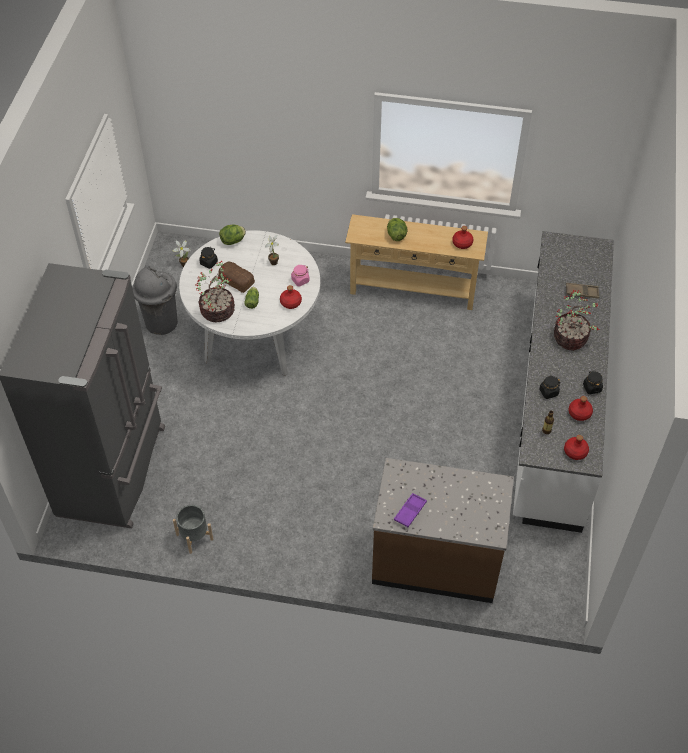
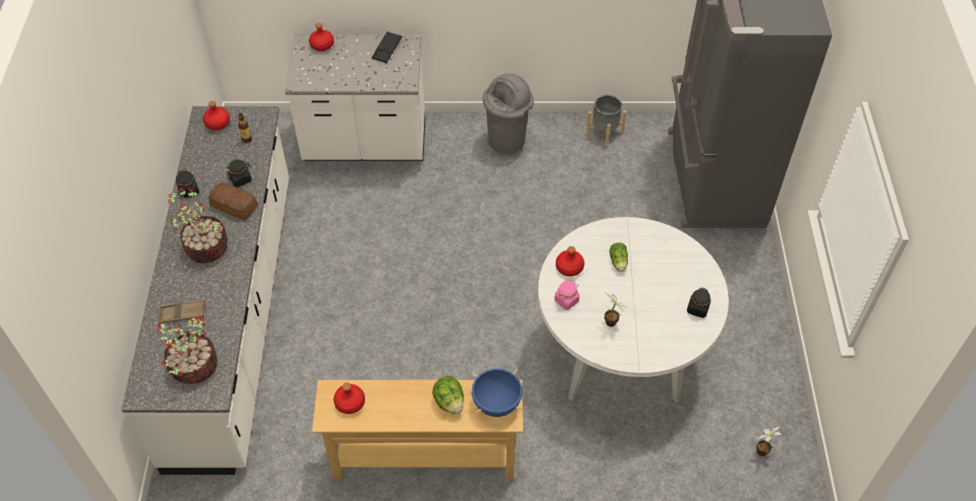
camera: 170 degrees right, 0 degrees up
grey trash can [132,266,178,335] -> grey trash can moved to [483,73,534,154]
potted plant [195,261,235,323] -> potted plant moved to [157,317,218,384]
bread [218,262,255,293] -> bread moved to [209,183,258,221]
lettuce [219,225,246,245] -> none
brown counter [372,458,514,603] -> white counter [285,34,425,161]
purple tray [394,493,427,527] -> black tray [372,31,402,63]
red bottle [568,396,593,421] -> red bottle moved to [309,23,334,51]
none -> blue cooking pot [472,368,523,417]

